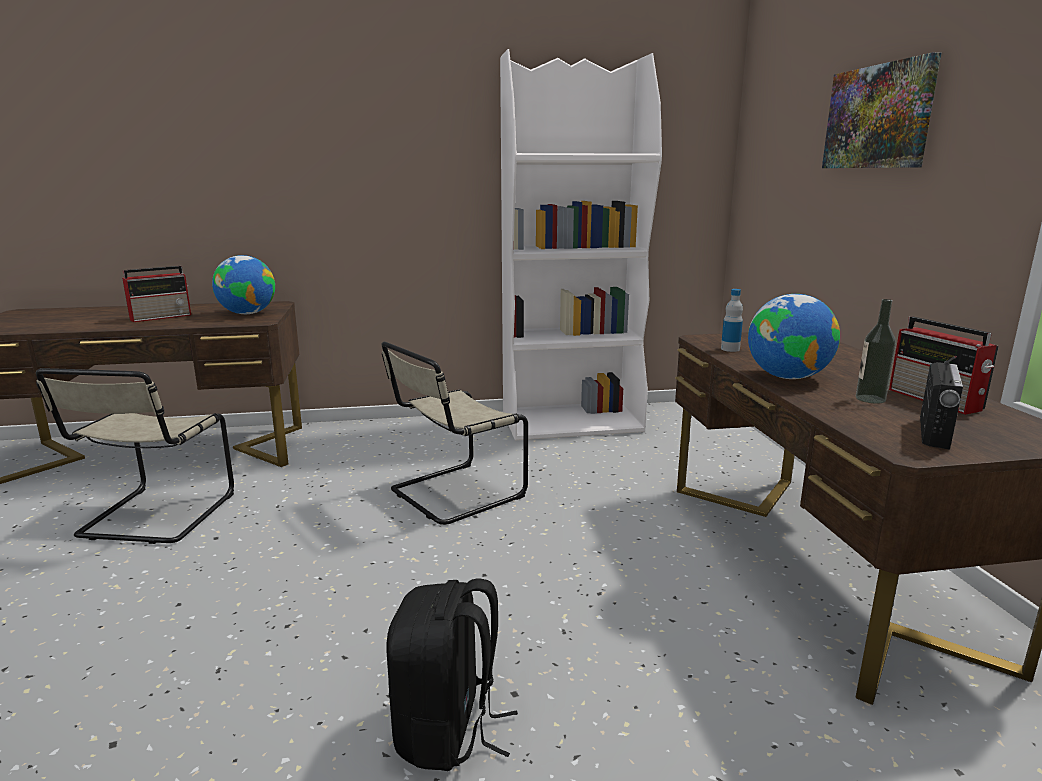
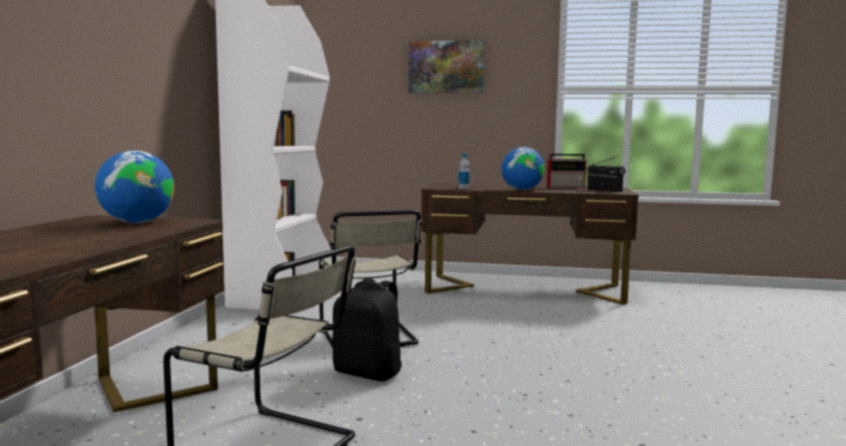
camera: 70 degrees left, 10 degrees down
radio [122,266,191,322] -> none
black backpack [387,578,518,771] -> black backpack moved to [332,278,402,381]
bottle [856,299,896,404] -> none

